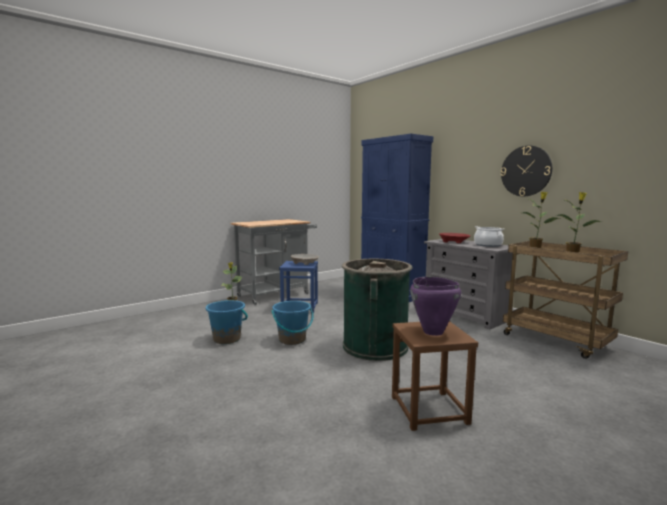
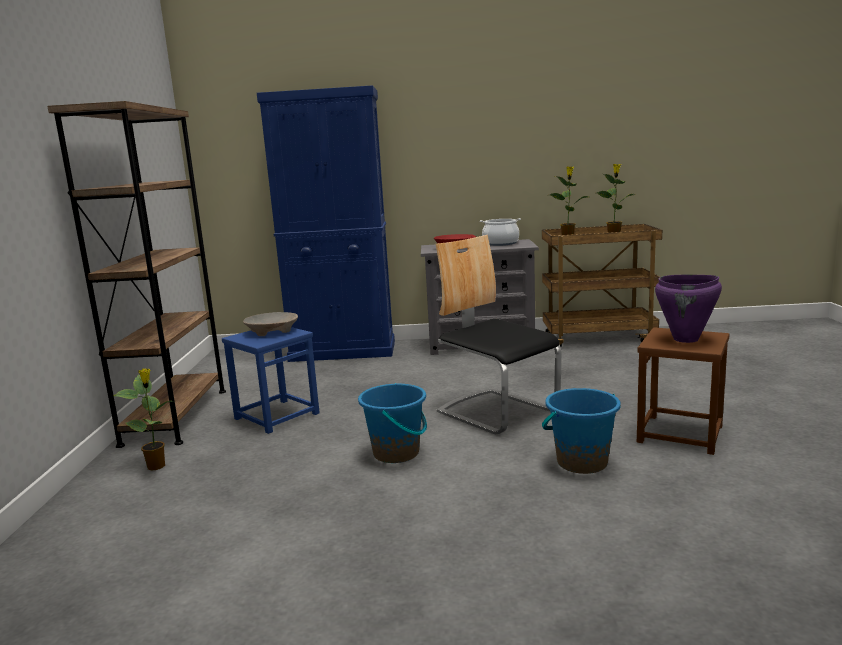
camera: 50 degrees left, 5 degrees up
blue bucket [205,300,248,344] -> blue bucket moved to [542,388,621,474]
grey cart [230,219,317,305] -> brown bookcase [48,101,226,448]
green trash can [342,259,412,361] -> chair [436,235,561,434]
wall clock [501,146,552,196] -> none

